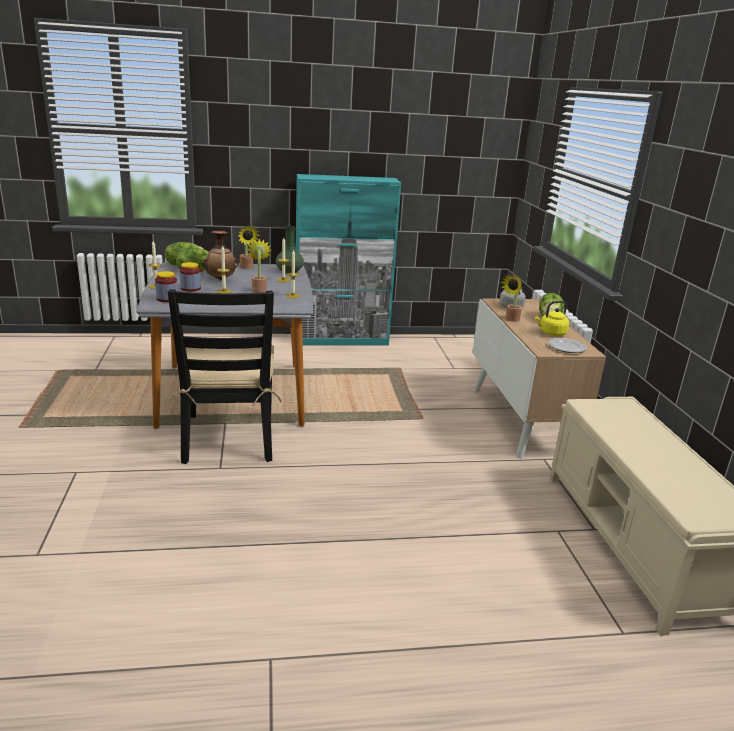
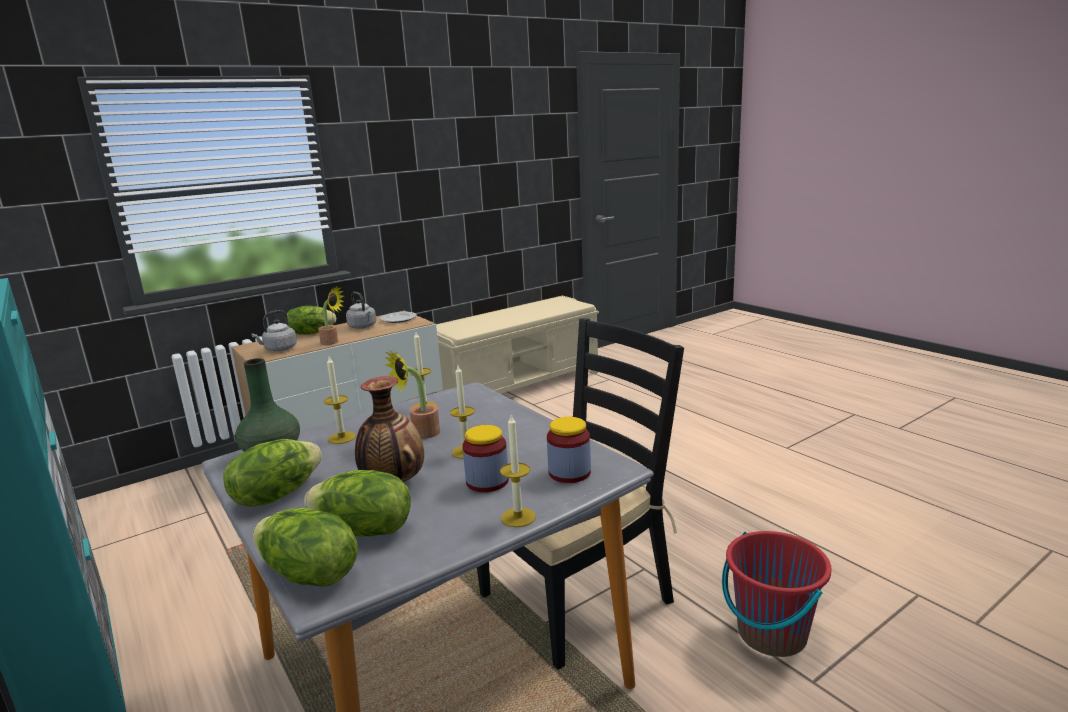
camera: 115 degrees left, 5 degrees down
potted plant [238,225,260,269] -> lettuce [223,439,322,507]
yellow kettle [535,301,570,336] -> grey kettle [346,292,376,329]
none -> red bucket [722,531,831,657]

